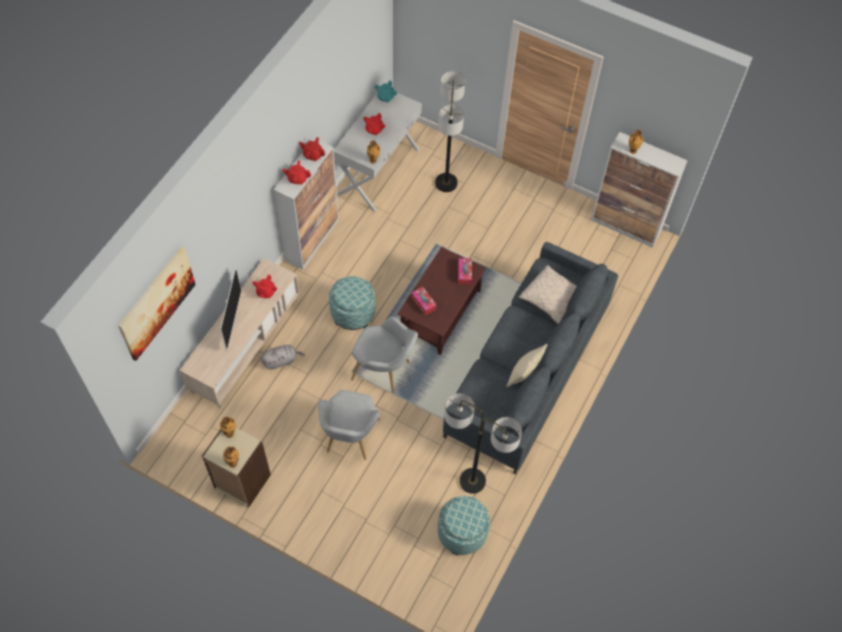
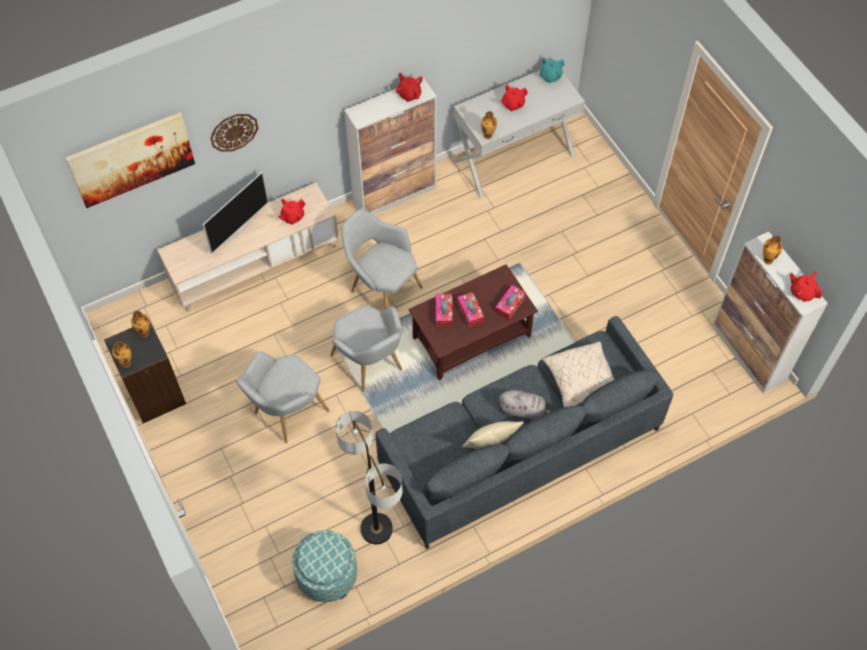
camera: 35 degrees right, 0 degrees up
beige bookcase [202,428,271,508] -> black bookcase [104,320,186,423]
grey plush toy [261,345,305,369] -> grey plush toy moved to [499,390,550,420]
red teapot [282,160,311,185] -> red teapot moved to [790,272,823,302]
ottoman [329,276,375,330] -> grey armchair [341,209,423,309]
floor lamp [435,71,465,192] -> none
none -> wall clock [210,114,258,152]
none -> tissue box [457,292,484,327]

